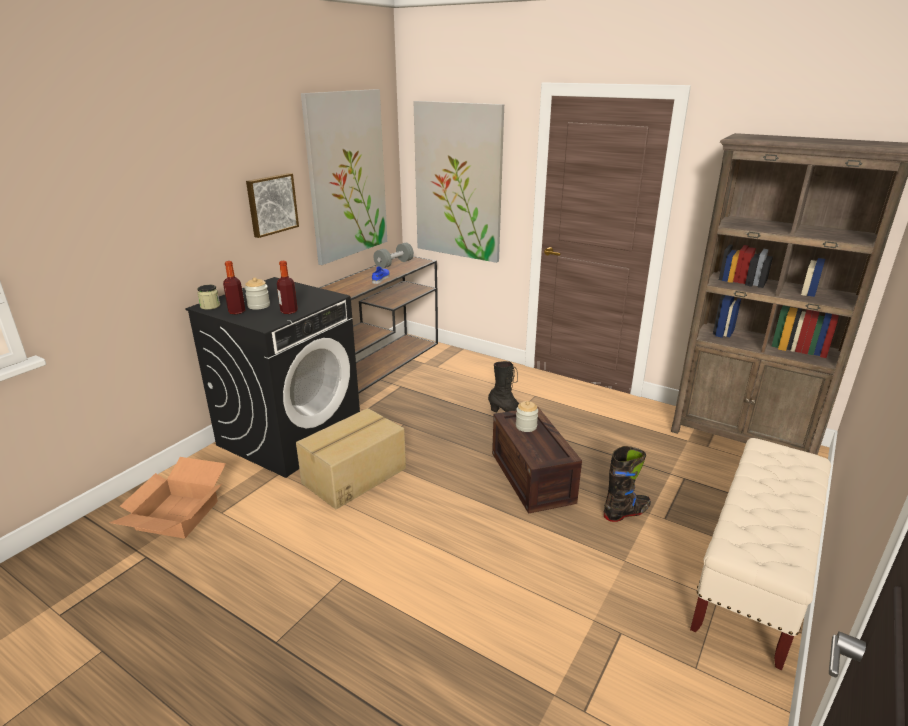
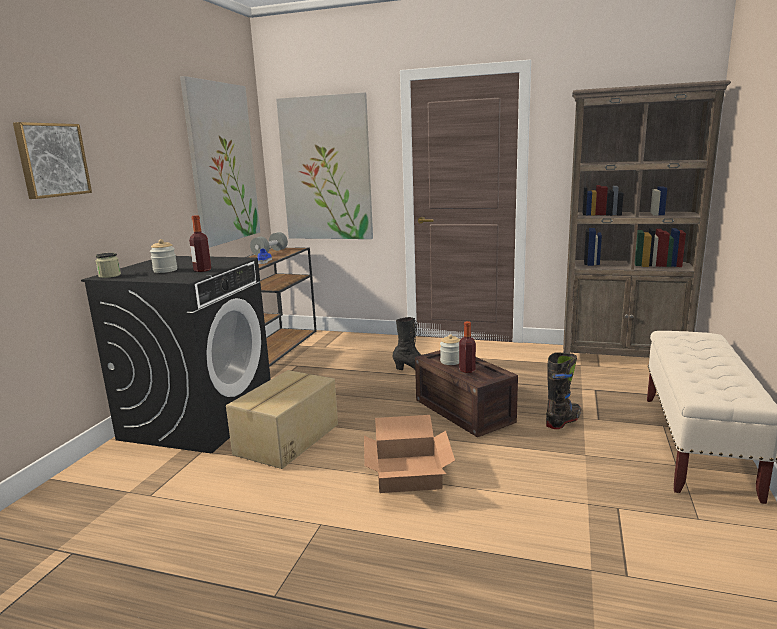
camera: 15 degrees left, 10 degrees down
cardboard box [110,457,226,539] -> cardboard box moved to [364,415,455,493]
bottle [223,261,245,314] -> bottle moved to [459,321,476,373]
picture [246,173,299,238] -> picture moved to [13,122,92,199]

